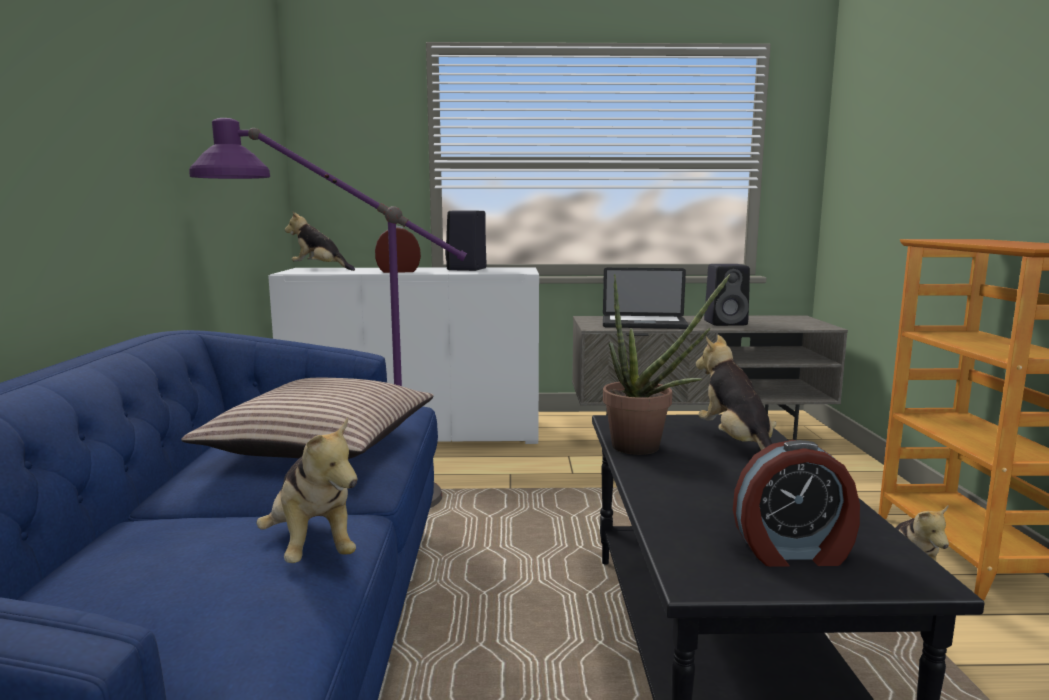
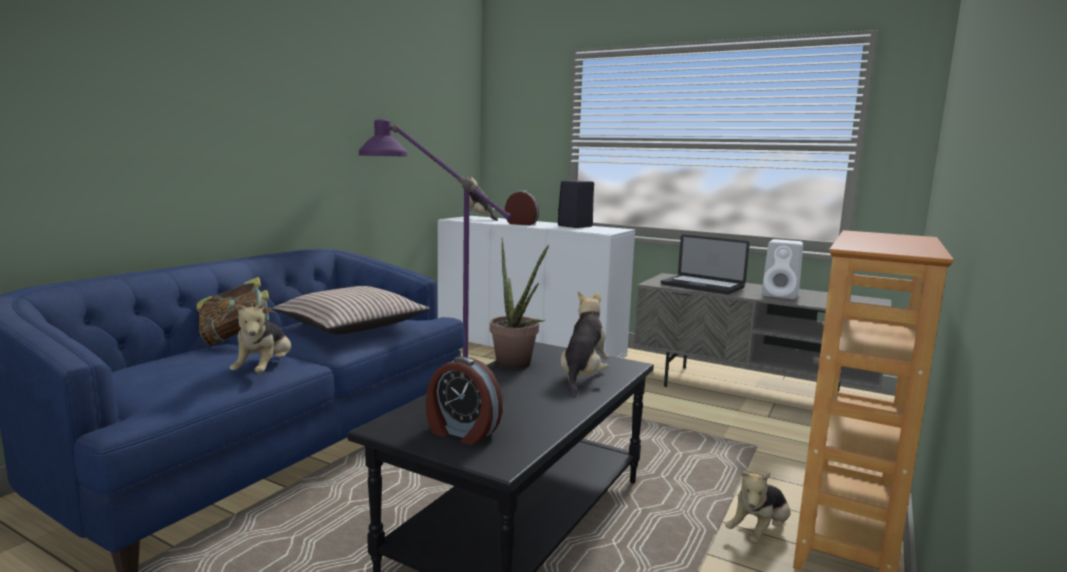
camera: 30 degrees right, 0 degrees up
black speaker [704,264,750,326] -> white speaker [762,239,803,299]
none -> book [197,277,274,346]

